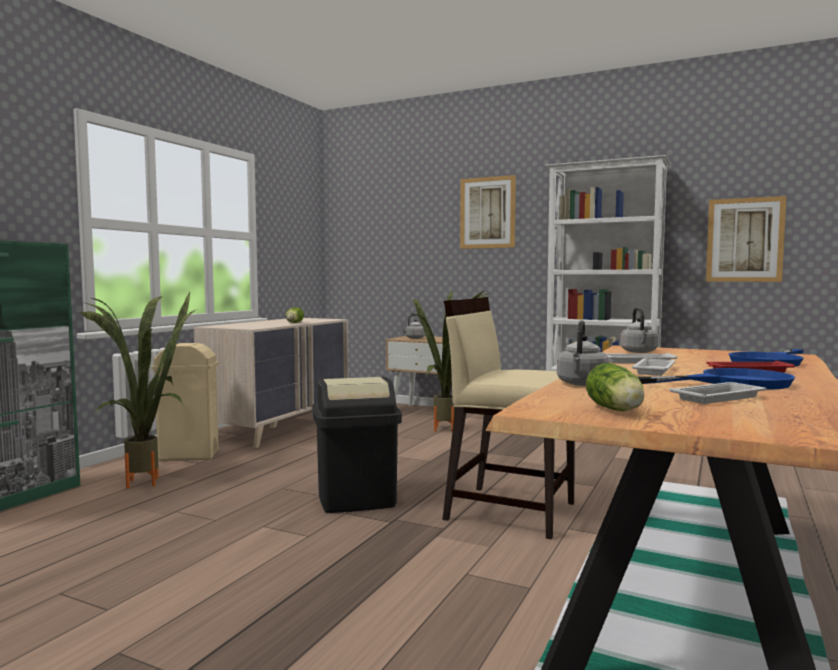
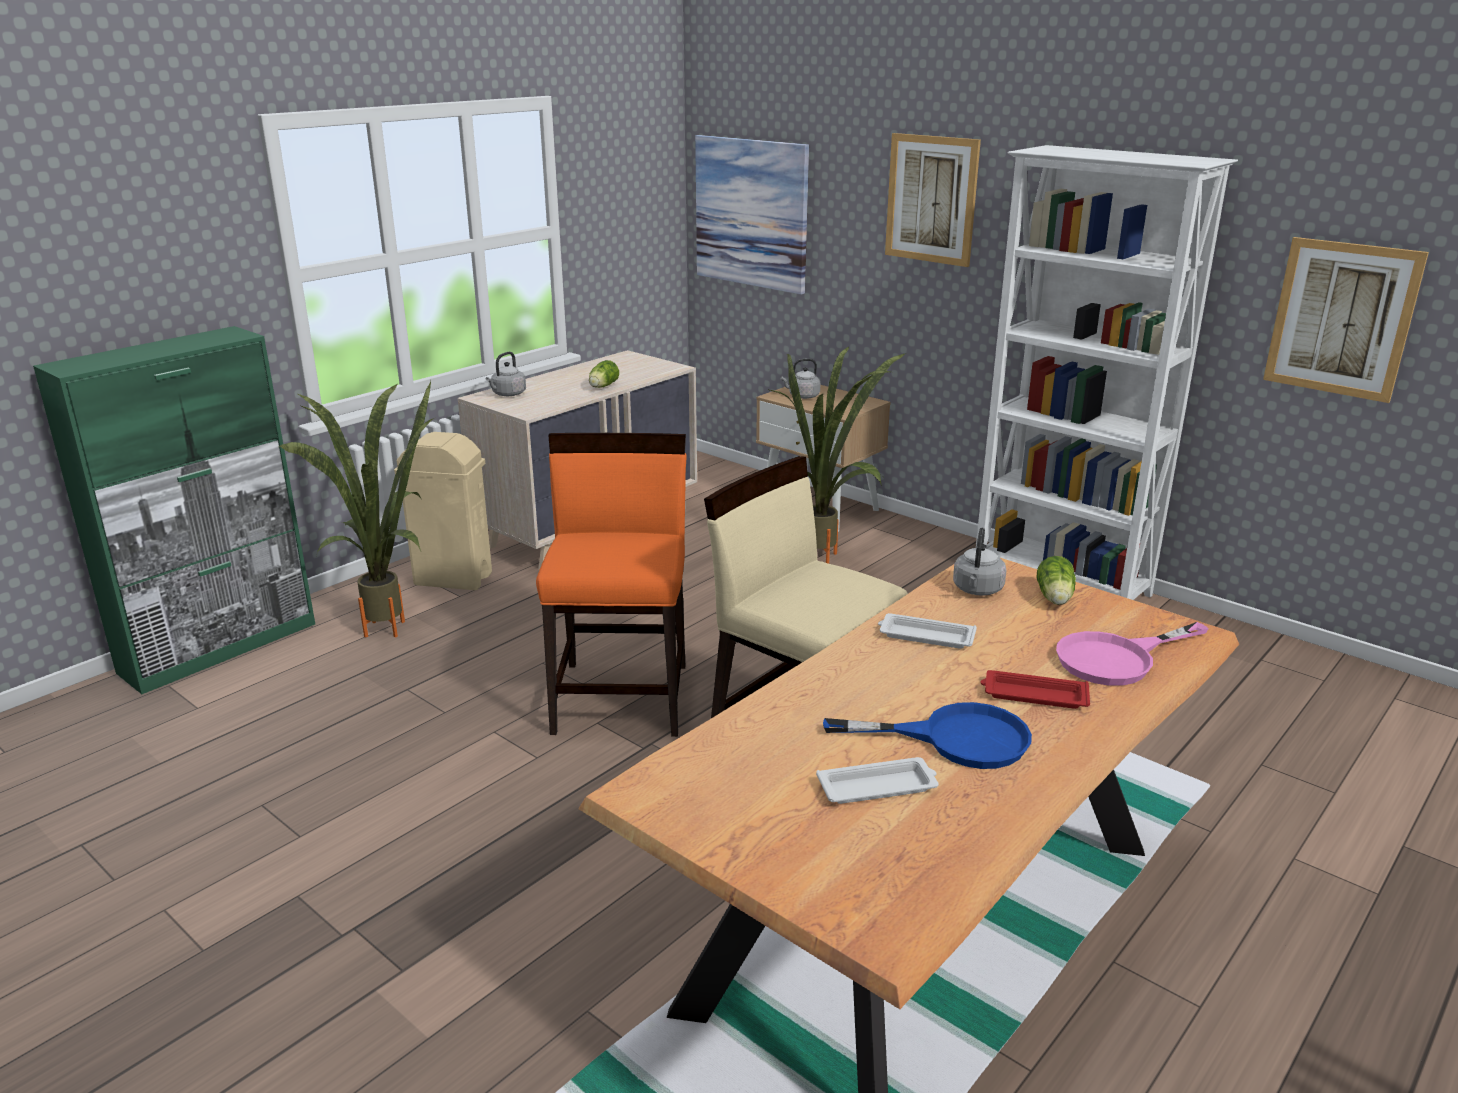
camera: 15 degrees right, 20 degrees up
black trash can [312,376,402,513] -> orange chair [536,433,687,737]
grey kettle [557,320,610,386] -> grey kettle moved to [486,352,526,396]
lettuce [586,363,644,411] -> lettuce moved to [1036,556,1076,605]
white tray [632,359,676,376] -> none
blue frying pan [728,349,804,367] -> pink frying pan [1056,622,1209,686]
none -> picture [695,135,809,295]

